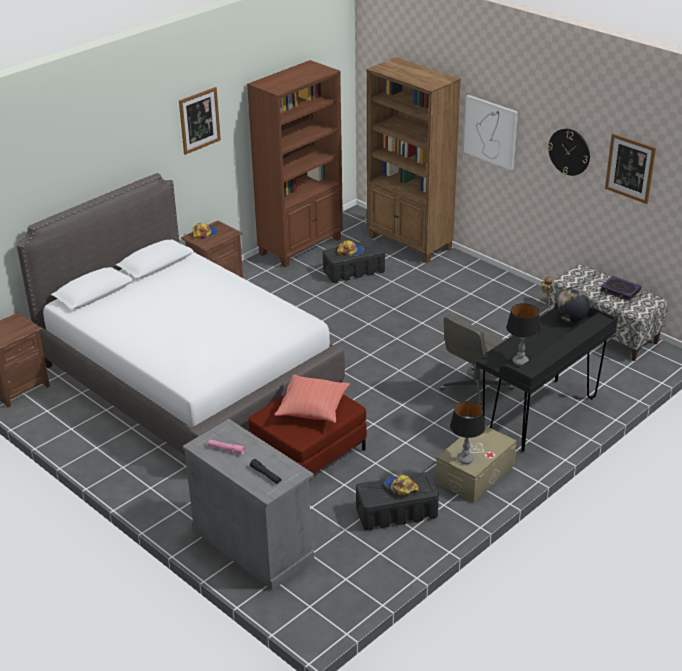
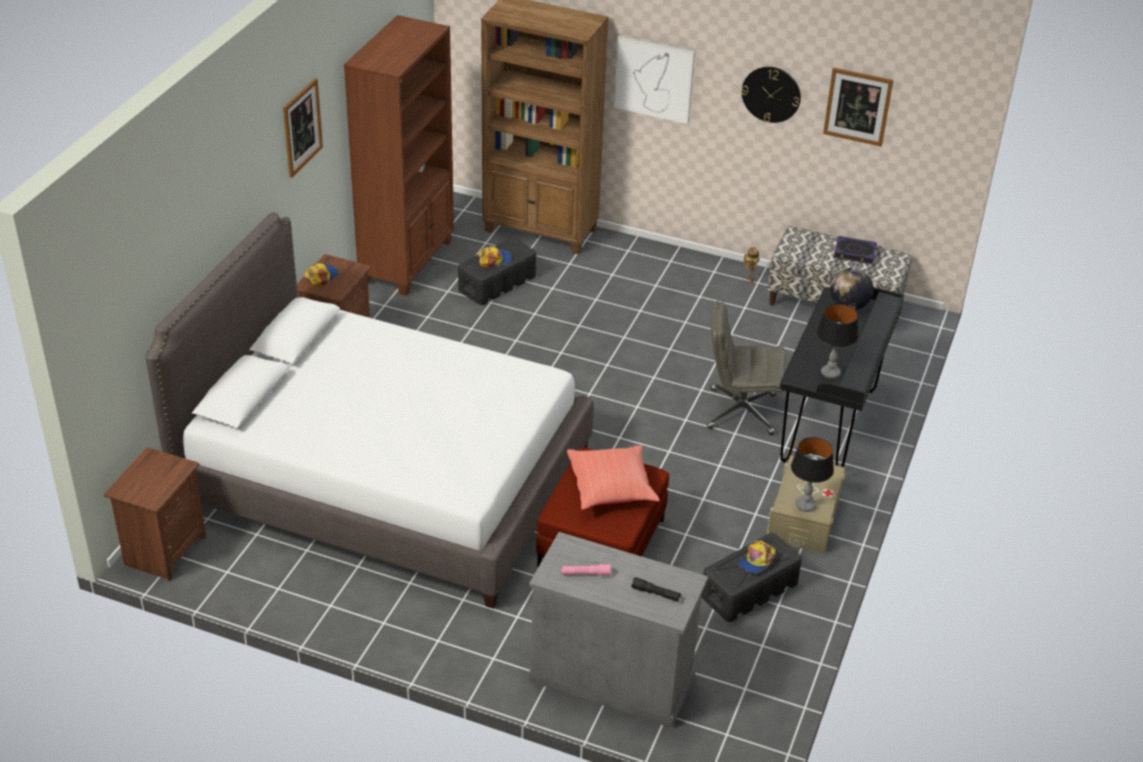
camera: 25 degrees left, 5 degrees up
cap [384,475,419,495] -> cap turned 75 degrees counterclockwise [738,541,776,573]
grey office chair [440,314,514,408] -> grey office chair turned 75 degrees clockwise [707,301,786,435]

